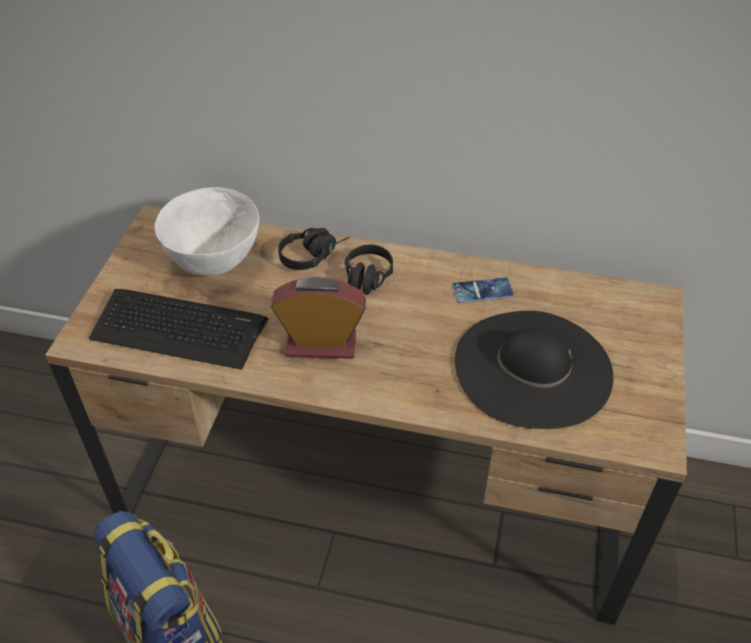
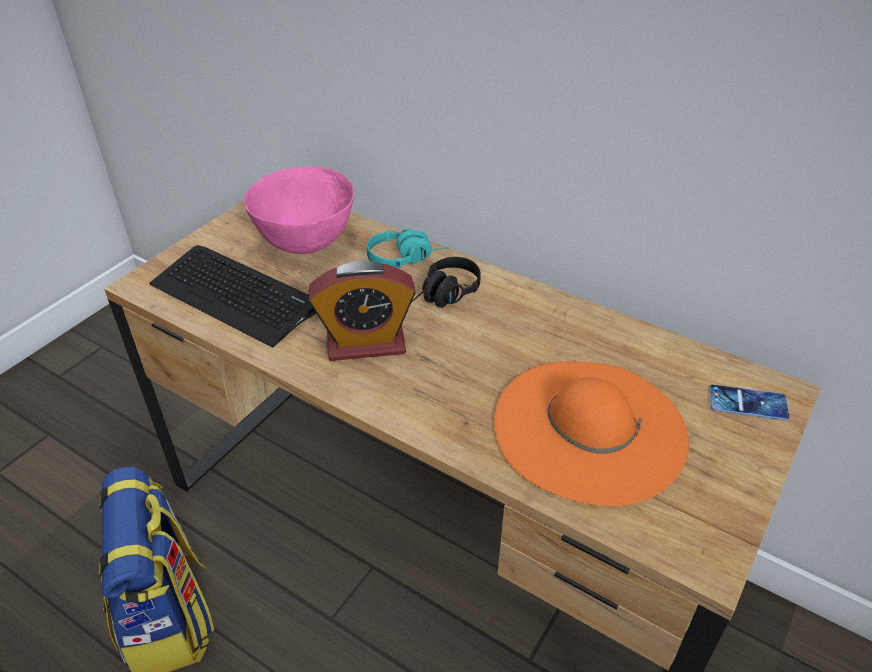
camera: 20 degrees right, 5 degrees down
white bowl [155,187,259,276] -> pink bowl [244,167,354,254]
alarm clock [271,277,366,359] -> alarm clock turned 150 degrees clockwise [308,261,416,361]
black headphones [278,228,350,270] -> turquoise headphones [367,229,449,268]
phone [453,277,514,303] -> phone moved to [710,384,790,421]
black hat [455,311,613,429] -> orange hat [494,361,689,506]

